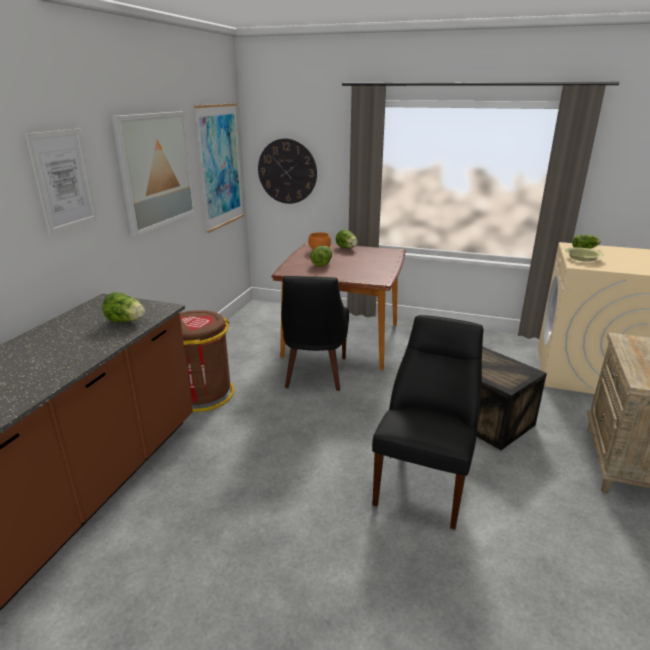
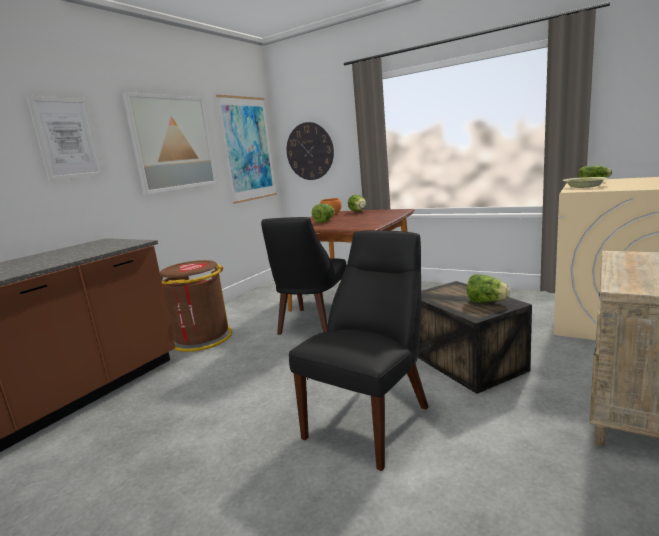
camera: 15 degrees right, 10 degrees down
lettuce [102,292,145,322] -> lettuce moved to [467,274,510,303]

